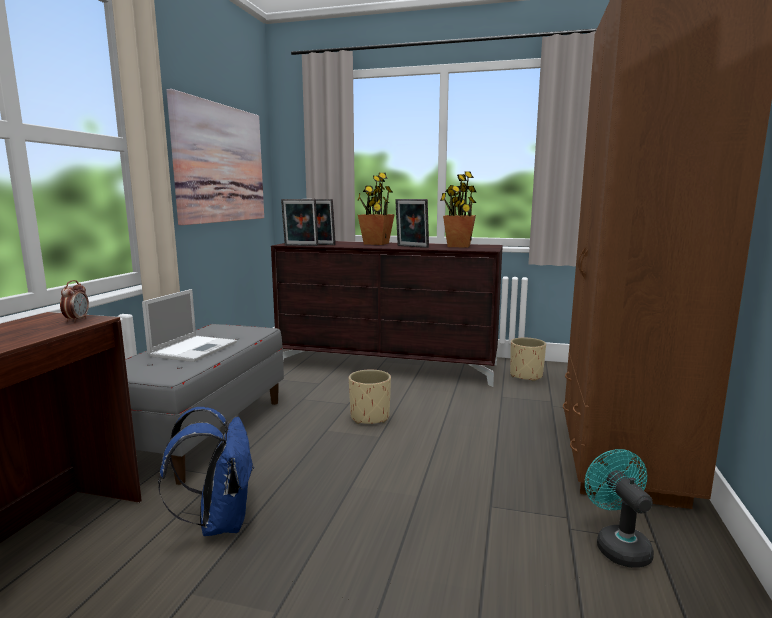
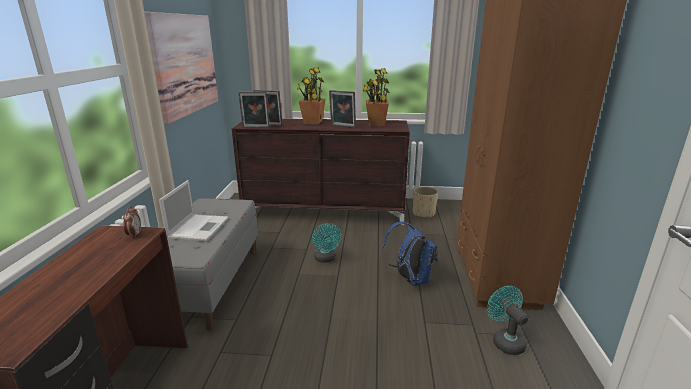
camera: 10 degrees left, 10 degrees up
blue backpack [158,407,254,536] -> blue backpack moved to [382,222,438,286]
beige planter [349,370,391,424] -> turquoise fan [312,223,342,263]

